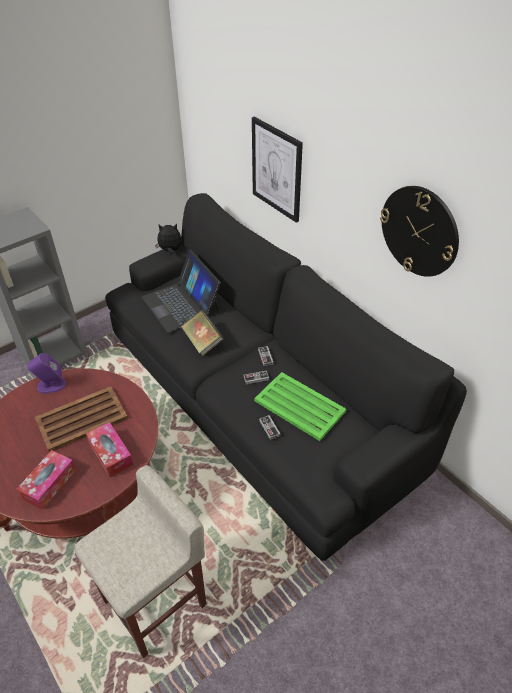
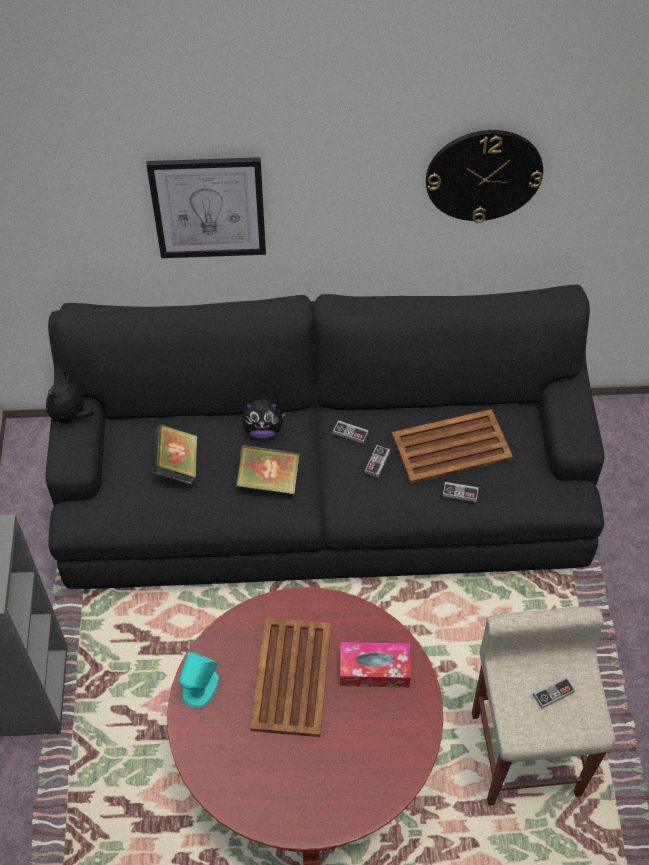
camera: 55 degrees left, 10 degrees up
tissue box [16,450,76,510] -> none
purple speaker [27,353,66,393] -> turquoise speaker [179,652,219,708]
laptop [142,250,221,332] -> book [152,425,197,485]
green tray [254,372,346,441] -> brown tray [392,409,513,484]
none -> plush toy [242,399,286,439]
none -> game controller [533,676,575,709]

